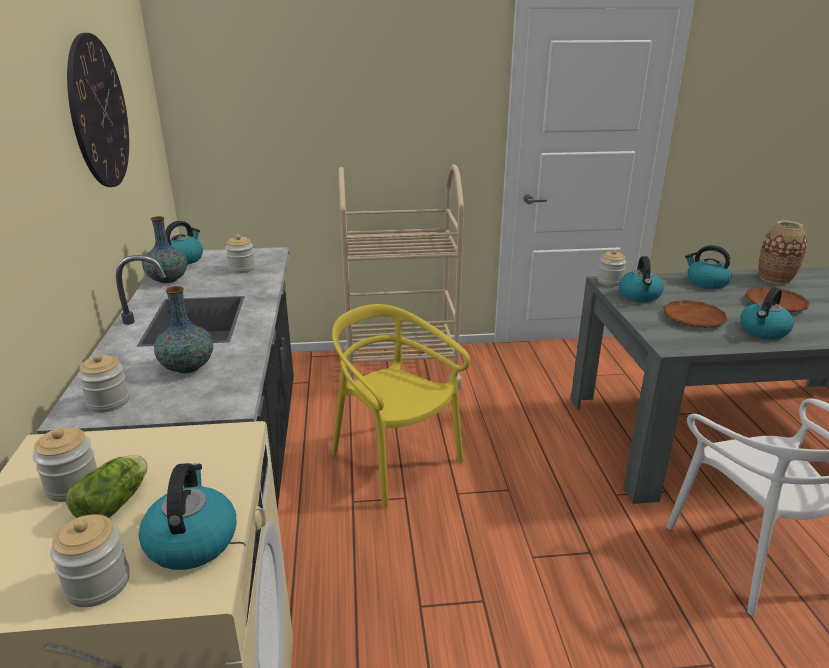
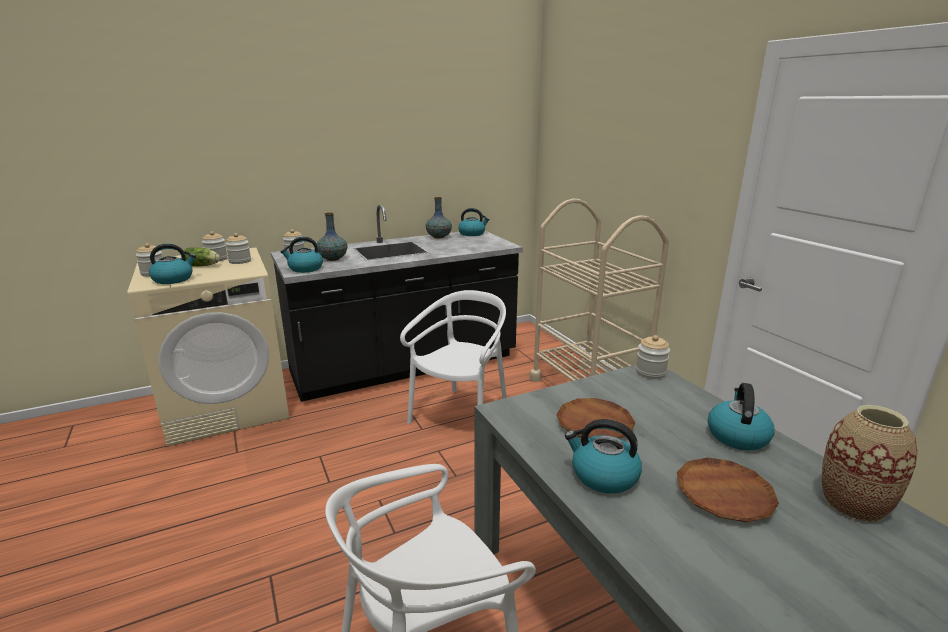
camera: 70 degrees right, 5 degrees down
wall clock [67,33,129,187] -> none
jar [225,234,255,274] -> jar moved to [225,233,251,264]
yellow chair [332,304,470,508] -> white chair [400,290,507,424]
kettle [619,256,664,302] -> kettle moved to [280,237,323,273]

